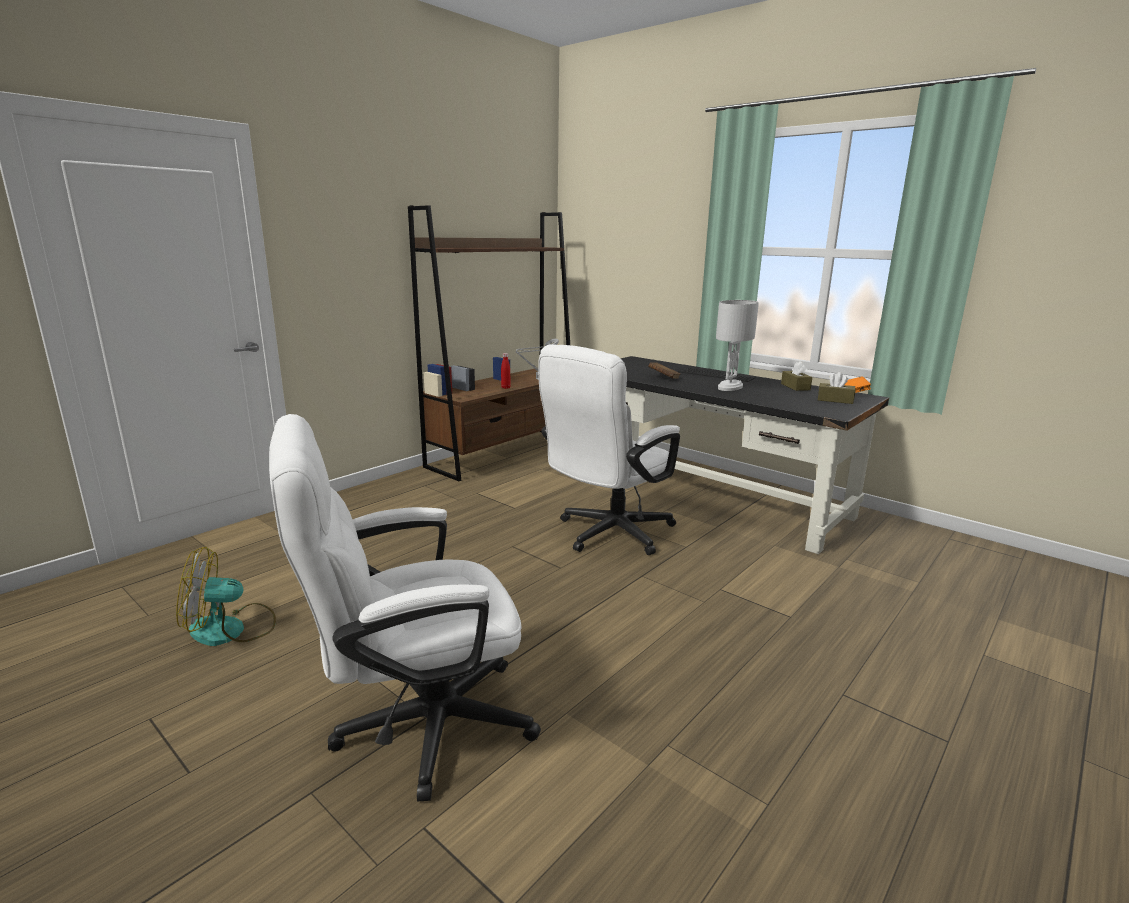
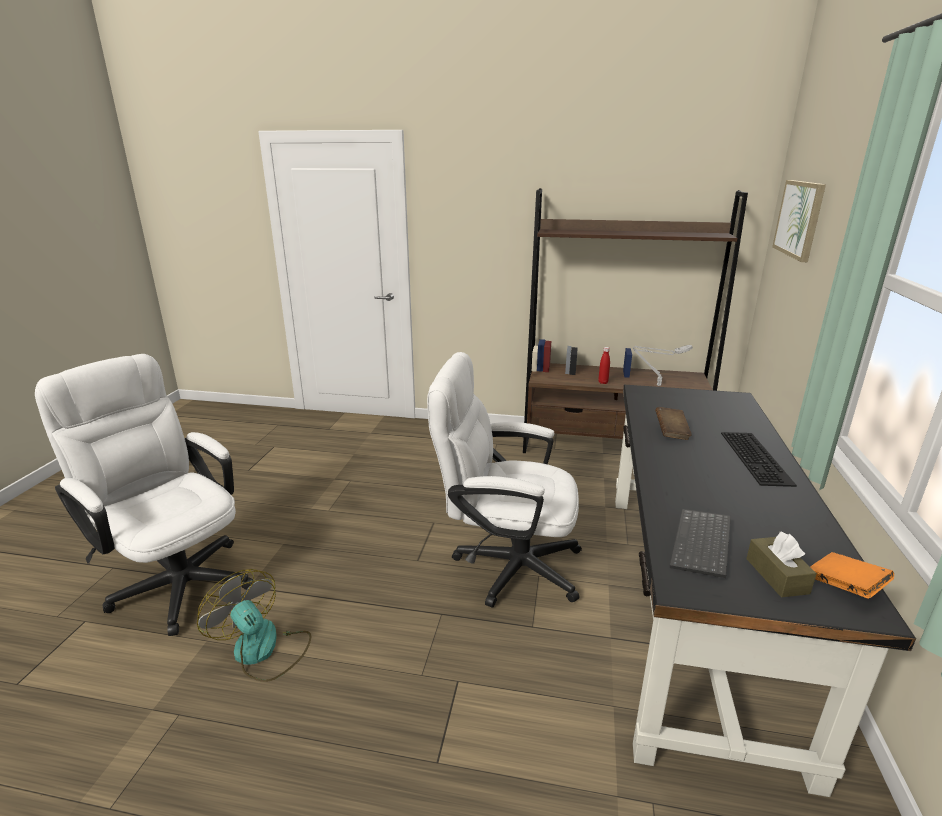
camera: 60 degrees right, 5 degrees up
fan [176,547,276,646] -> fan moved to [197,569,311,682]
white table lamp [716,300,759,391] -> none
brown tissue box [781,361,812,391] -> none
none -> keyboard [670,509,731,578]
none -> picture [772,180,826,262]

